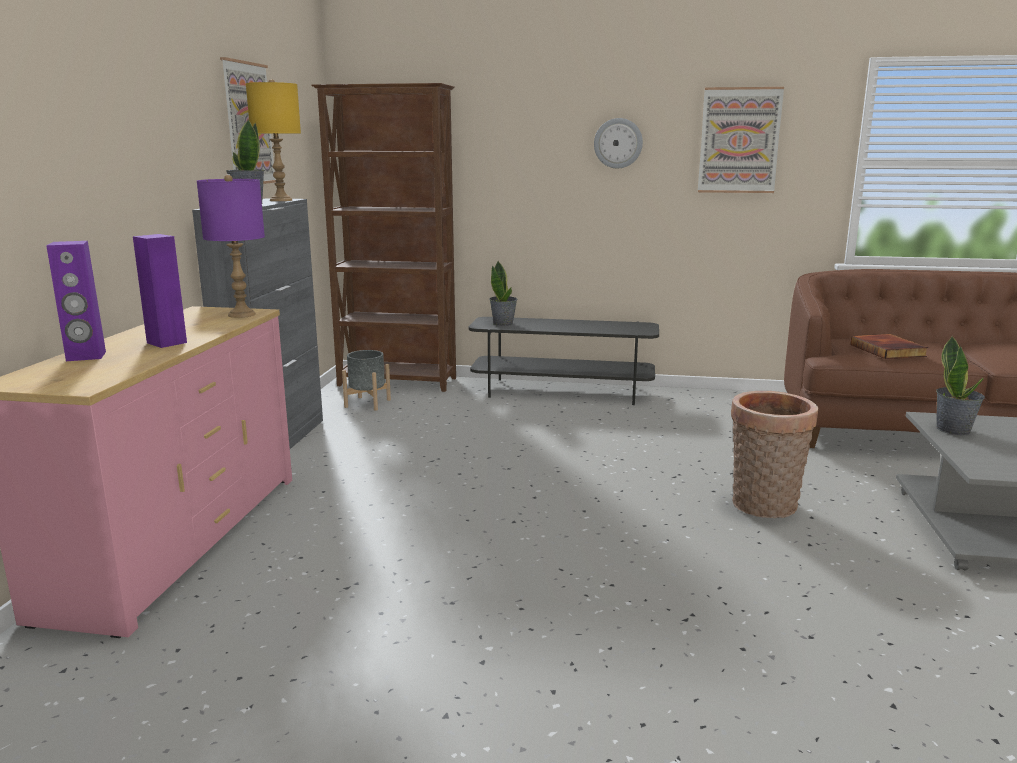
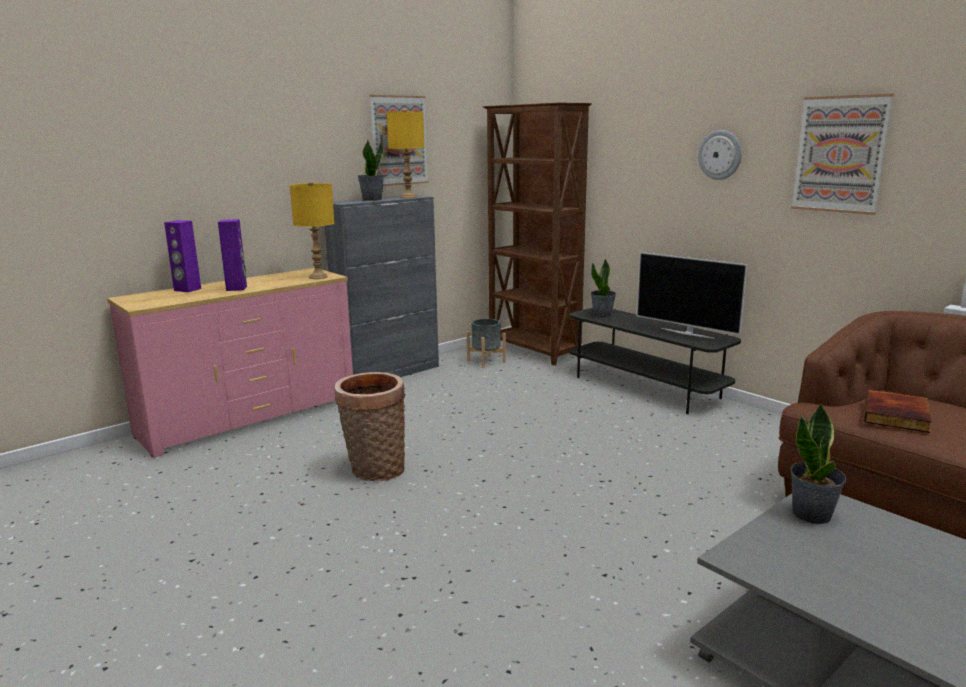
camera: 40 degrees right, 0 degrees up
purple table lamp [197,174,265,318] -> yellow table lamp [290,181,334,279]
basket [731,391,818,518] -> basket moved to [334,372,405,481]
none -> television [636,252,748,339]

